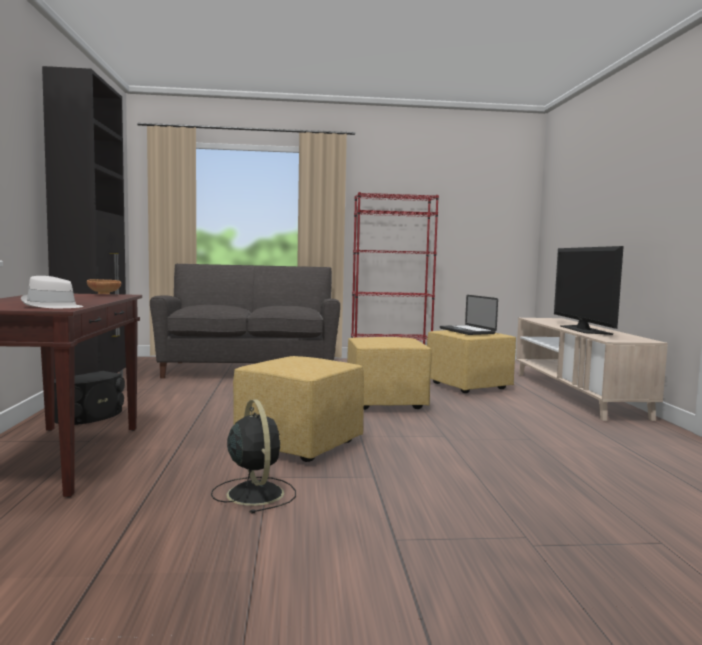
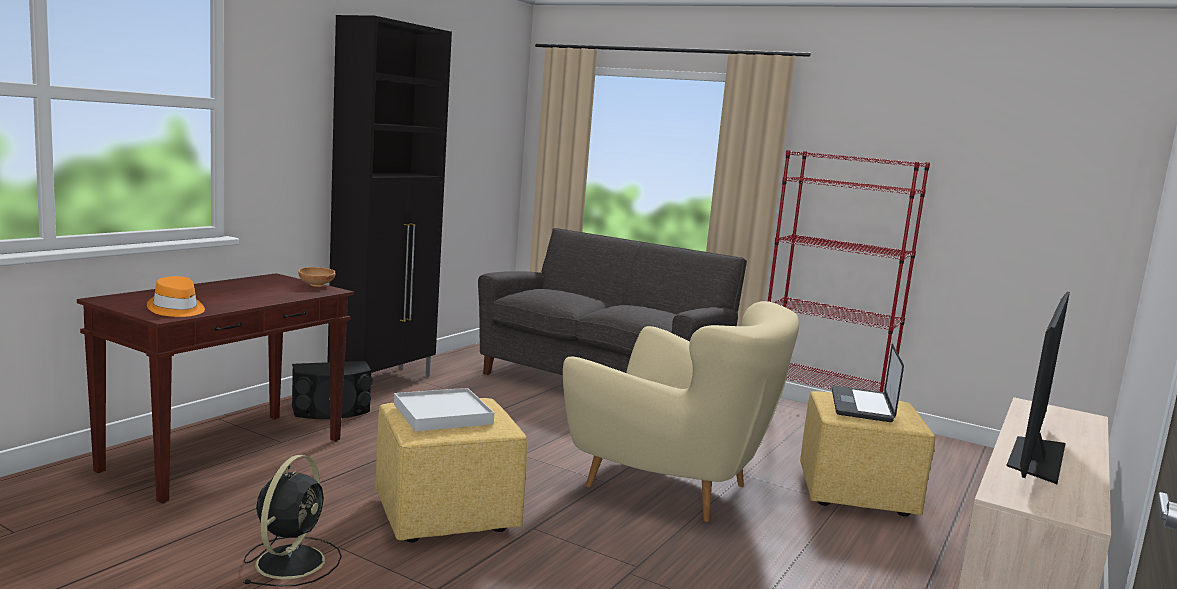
camera: 35 degrees right, 5 degrees up
white hat [21,276,83,308] -> orange hat [147,276,205,317]
yellow ottoman [347,337,432,410] -> beige armchair [563,301,799,522]
none -> white tray [394,388,494,431]

